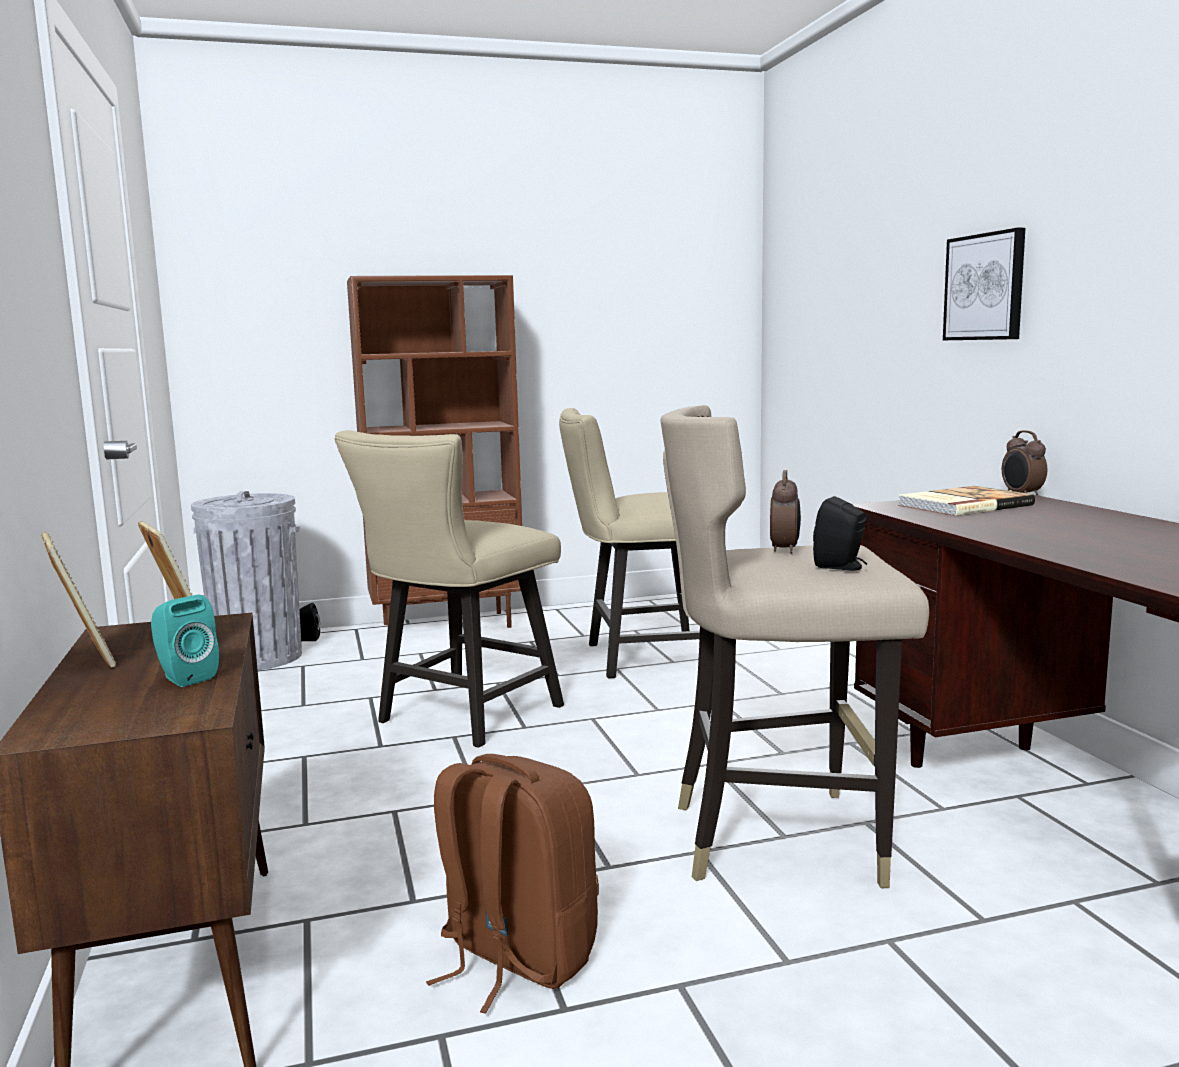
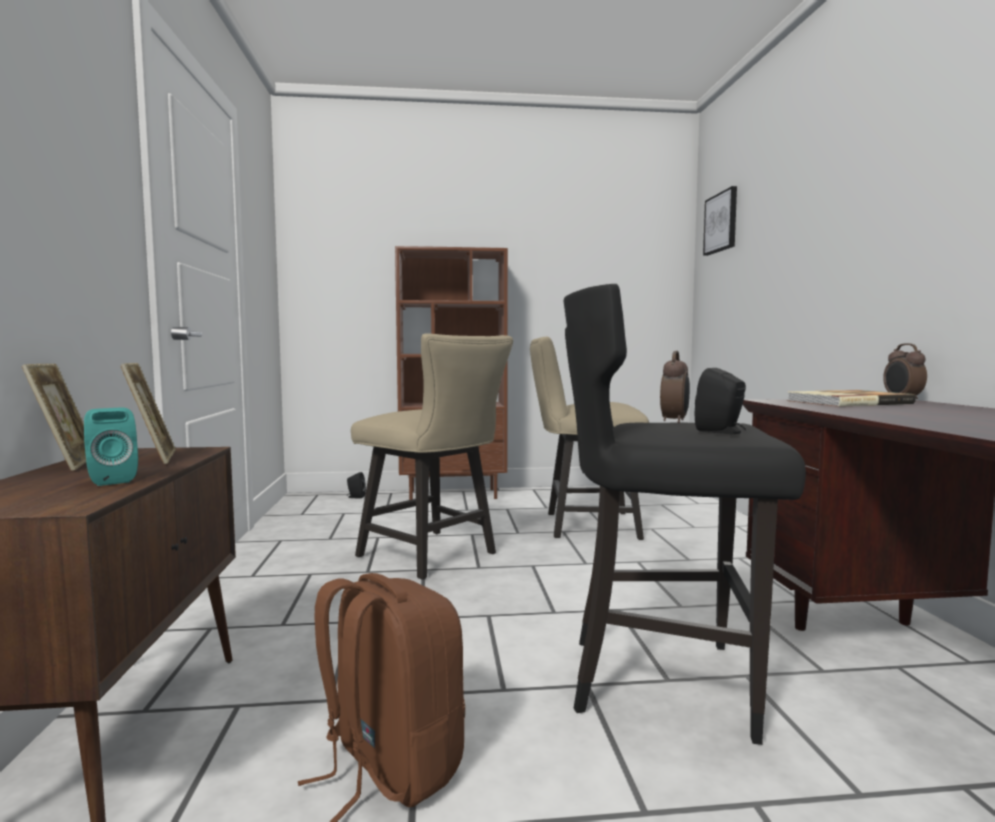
camera: 10 degrees right, 5 degrees down
grey trash can [191,491,302,670] -> none
beige chair [335,430,564,748] -> beige chair turned 90 degrees counterclockwise [351,333,513,580]
beige stool [660,405,929,888] -> black stool [564,284,806,745]
picture [943,228,1025,340] -> picture moved to [703,186,737,256]

